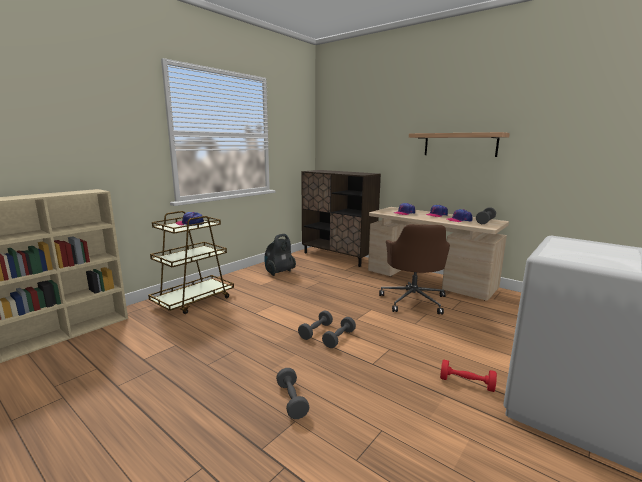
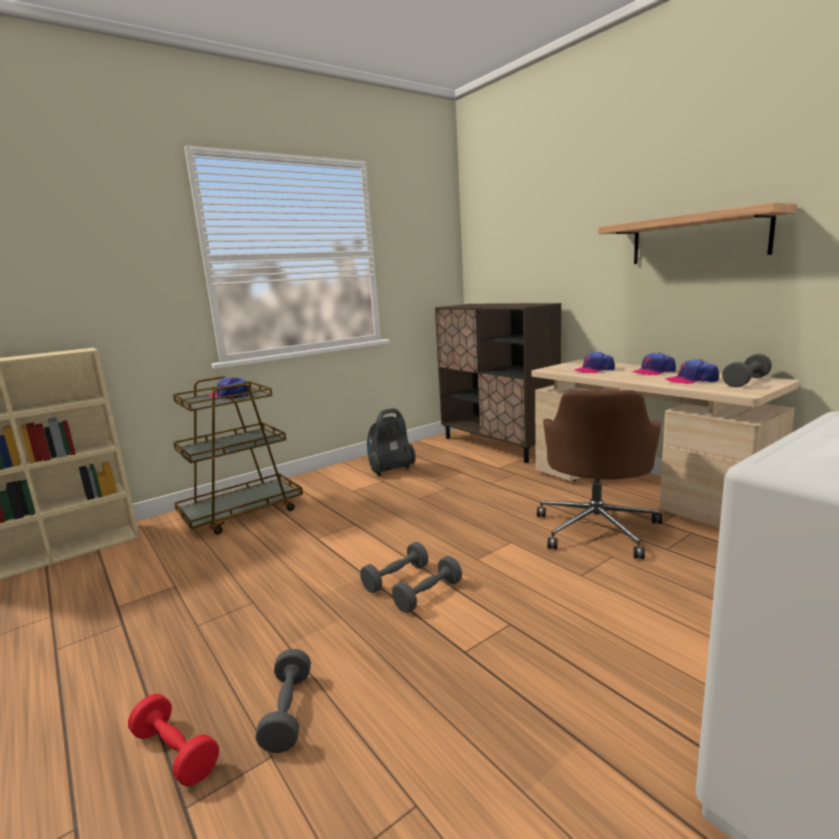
camera: 15 degrees right, 0 degrees up
red dumbbell [440,360,497,392] -> red dumbbell moved to [128,694,219,787]

